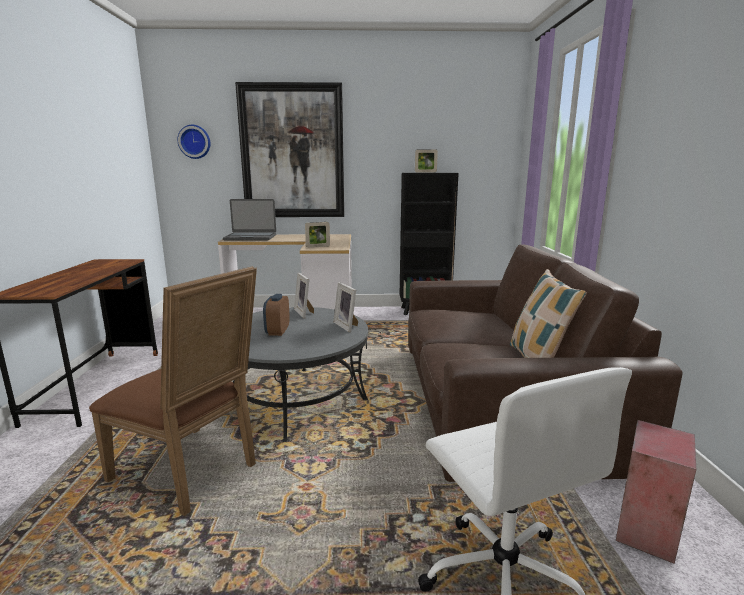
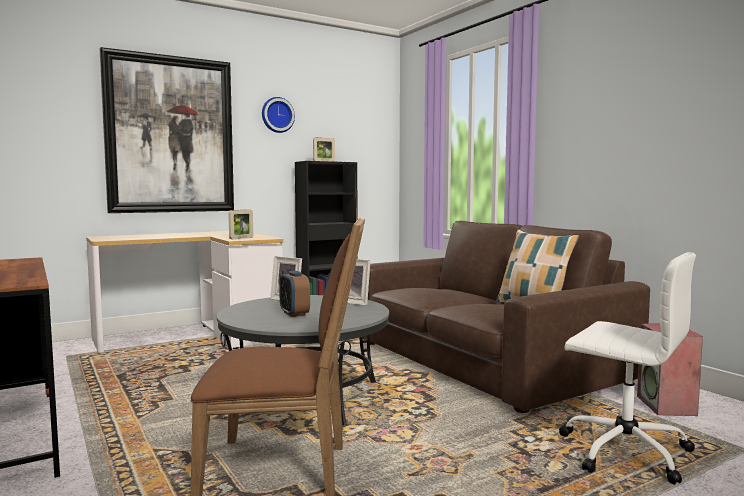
camera: 30 degrees left, 10 degrees down
wall clock [178,125,210,159] -> wall clock moved to [262,97,295,133]
laptop [223,199,276,240] -> none

